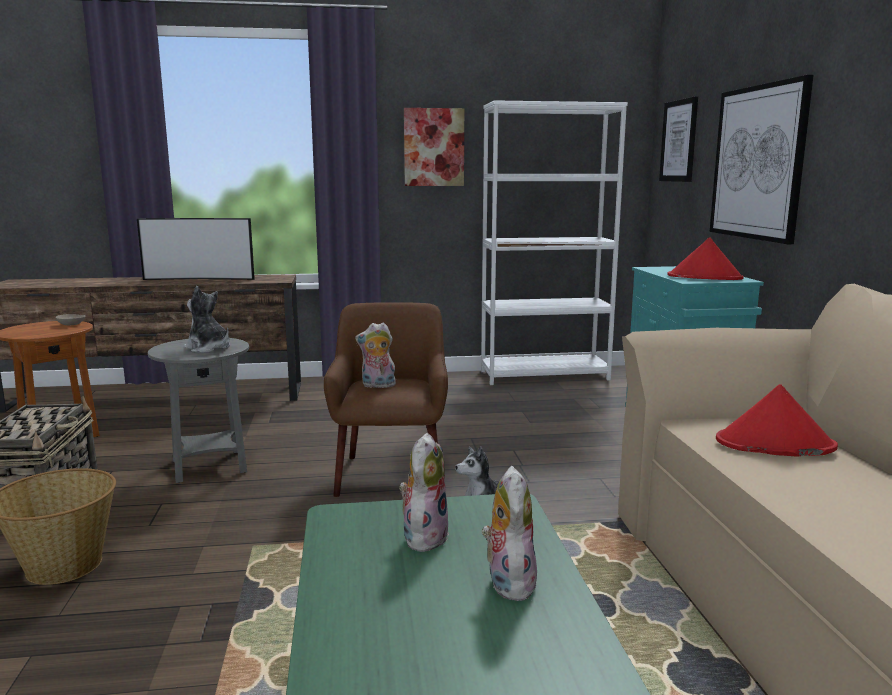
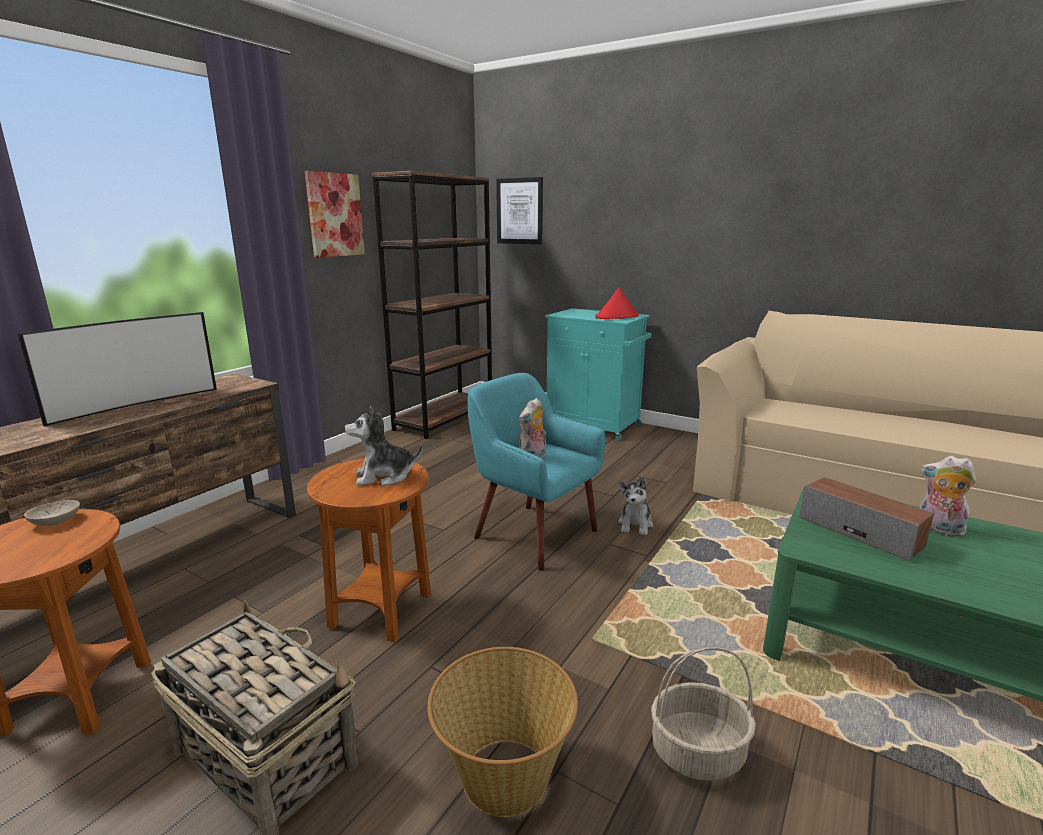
camera: 50 degrees left, 5 degrees up
grey side table [148,338,249,483] -> brown side table [307,458,431,643]
brown armchair [324,302,448,497] -> turquoise armchair [468,373,605,571]
plush toy [399,433,449,553] -> speaker [799,477,934,561]
white bookcase [481,100,628,385] -> brown bookcase [372,171,492,439]
picture [710,75,814,244] -> none
red hat [716,384,838,456] -> none
none -> basket [651,647,756,781]

